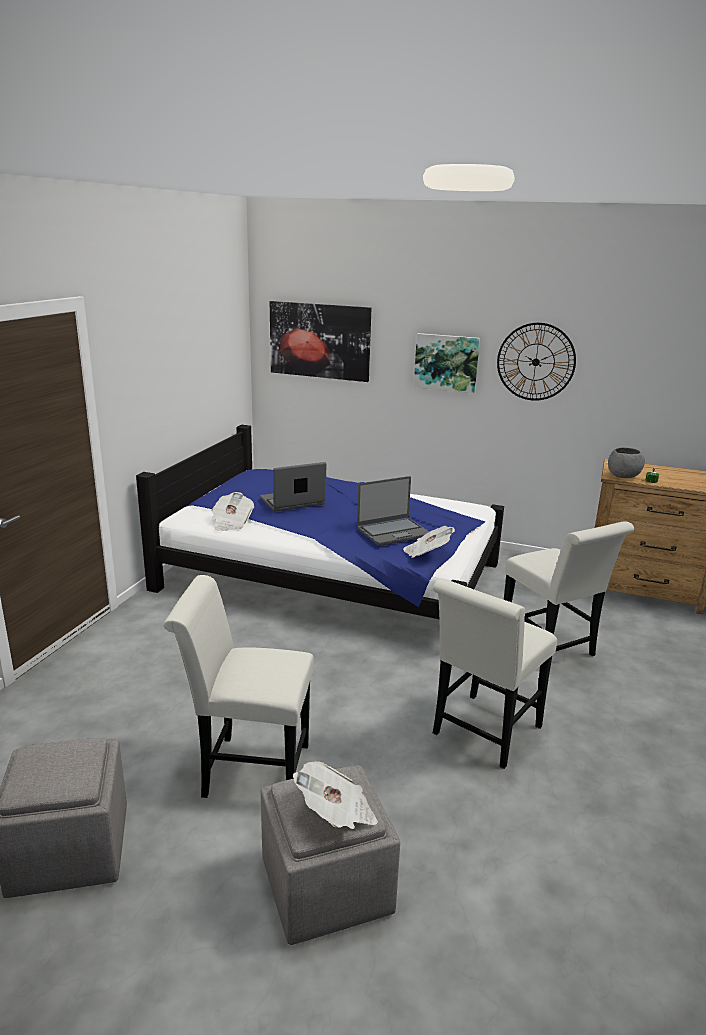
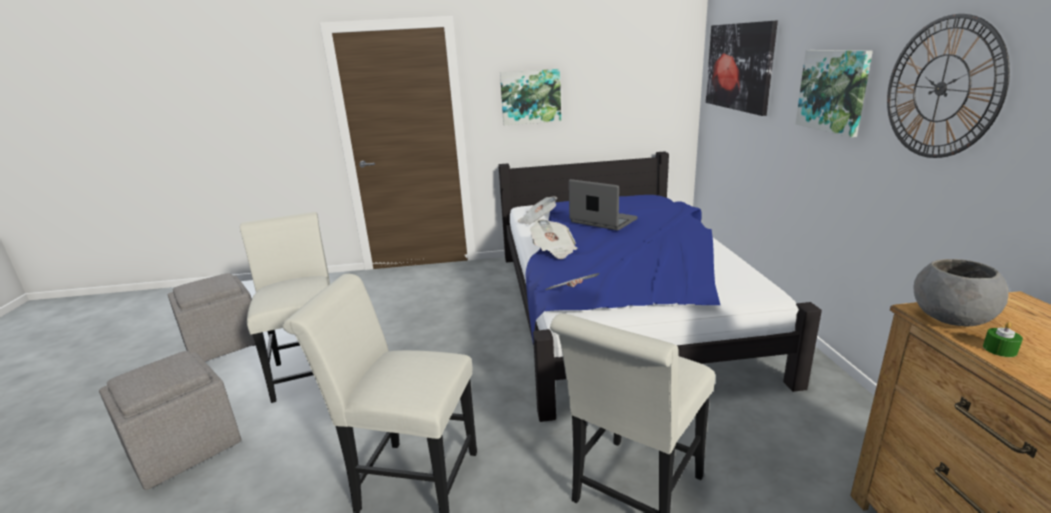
camera: 65 degrees right, 0 degrees up
newspaper [293,761,378,829] -> newspaper moved to [530,219,578,259]
laptop [357,476,429,546] -> none
none -> picture [500,69,561,125]

